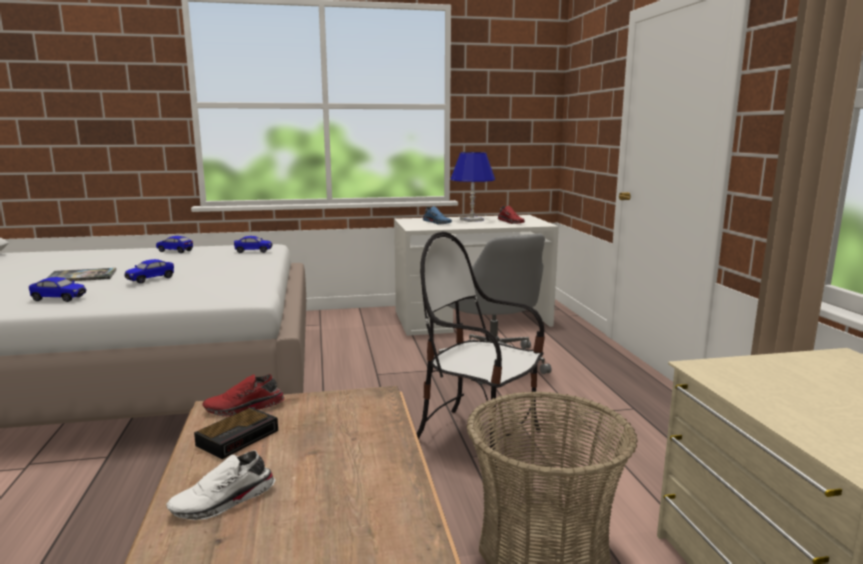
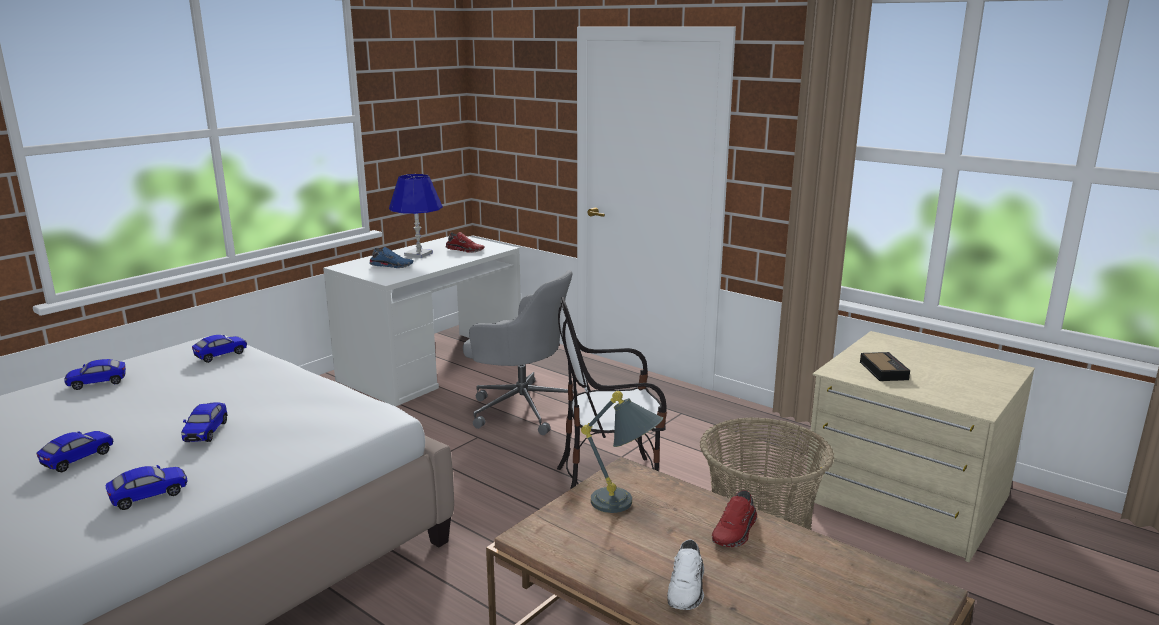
camera: 40 degrees left, 5 degrees up
book [47,268,116,281] -> toy car [36,431,113,472]
alarm clock [194,407,278,459] -> alarm clock moved to [860,352,910,381]
red shoe [203,374,285,416] -> red shoe moved to [712,490,757,547]
none -> grey table lamp [581,391,663,513]

